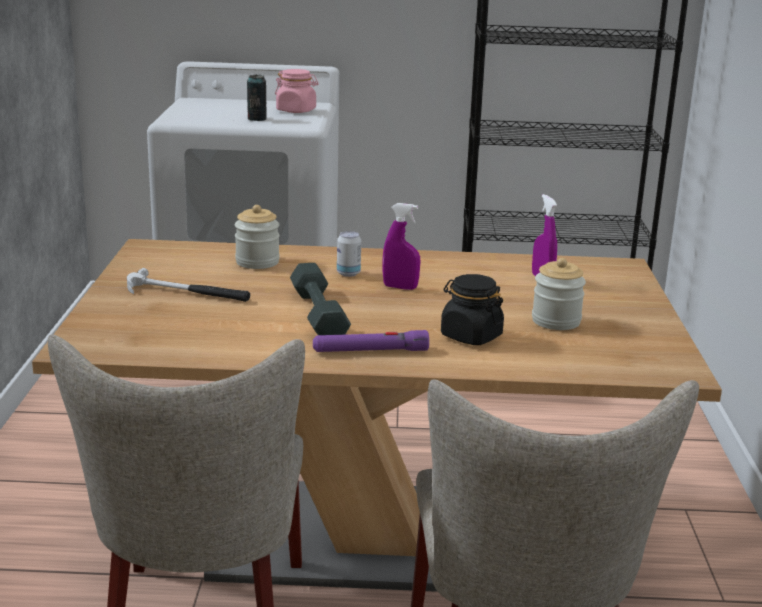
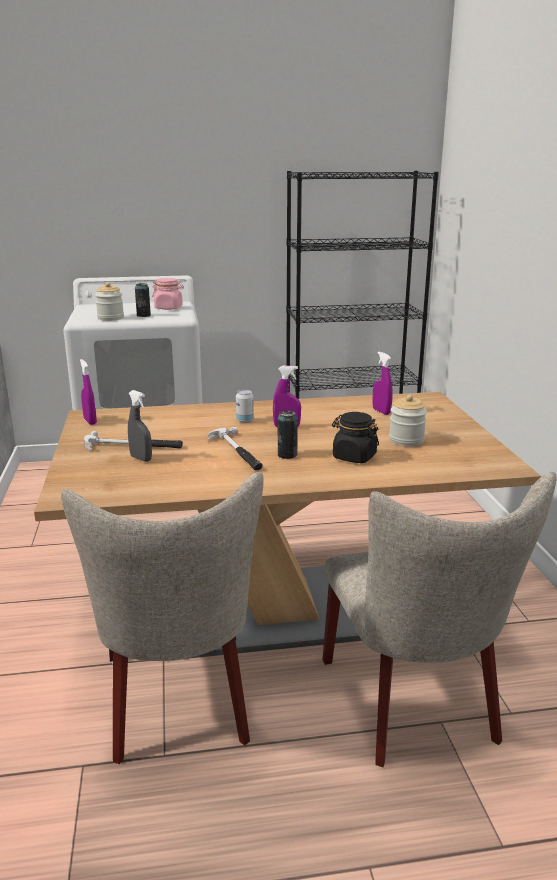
camera: 10 degrees left, 0 degrees up
jar [235,205,280,269] -> jar moved to [95,282,124,321]
grey dumbbell [290,263,351,335] -> hammer [208,427,263,470]
purple flashlight [313,330,429,352] -> none
none -> purple spray bottle [80,359,97,425]
none -> grey spray bottle [128,390,152,462]
none -> can [278,411,298,459]

